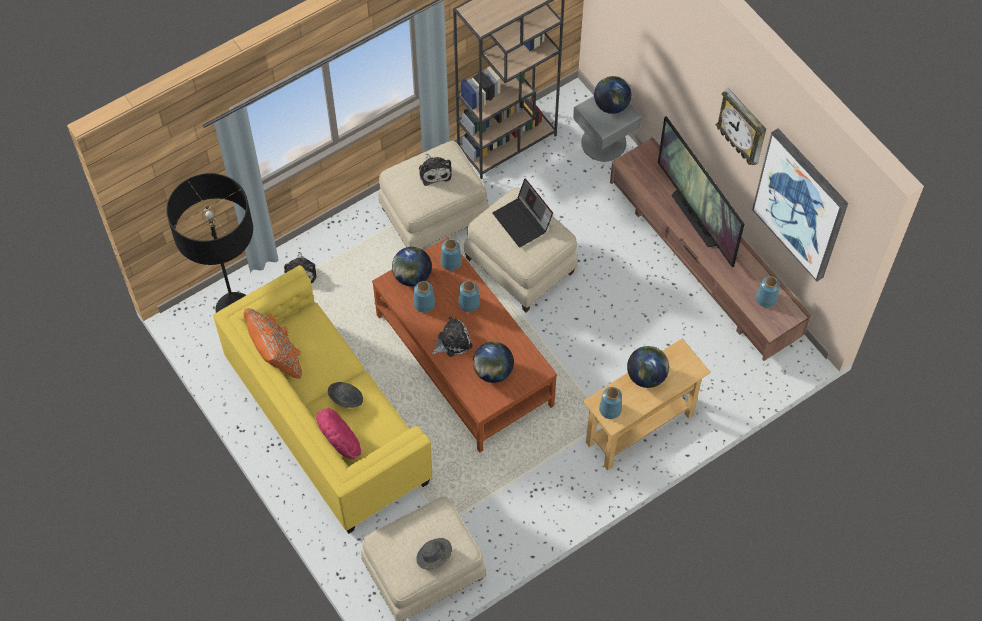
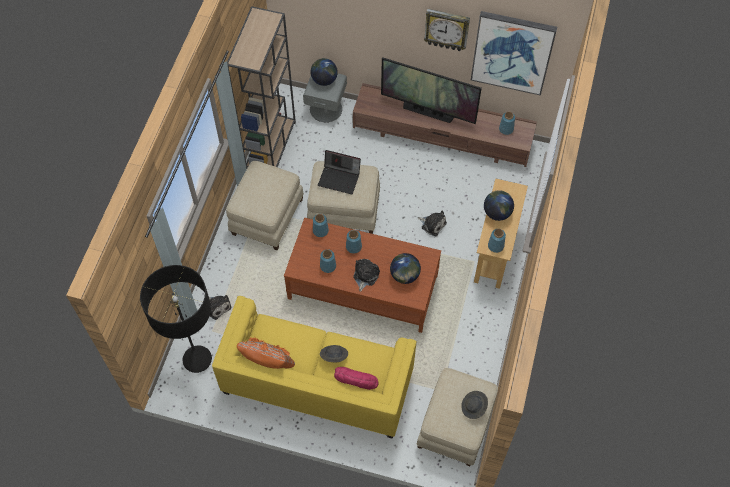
camera: 40 degrees left, 0 degrees up
globe [392,247,432,287] -> none
plush toy [419,154,452,186] -> plush toy moved to [418,211,447,236]

